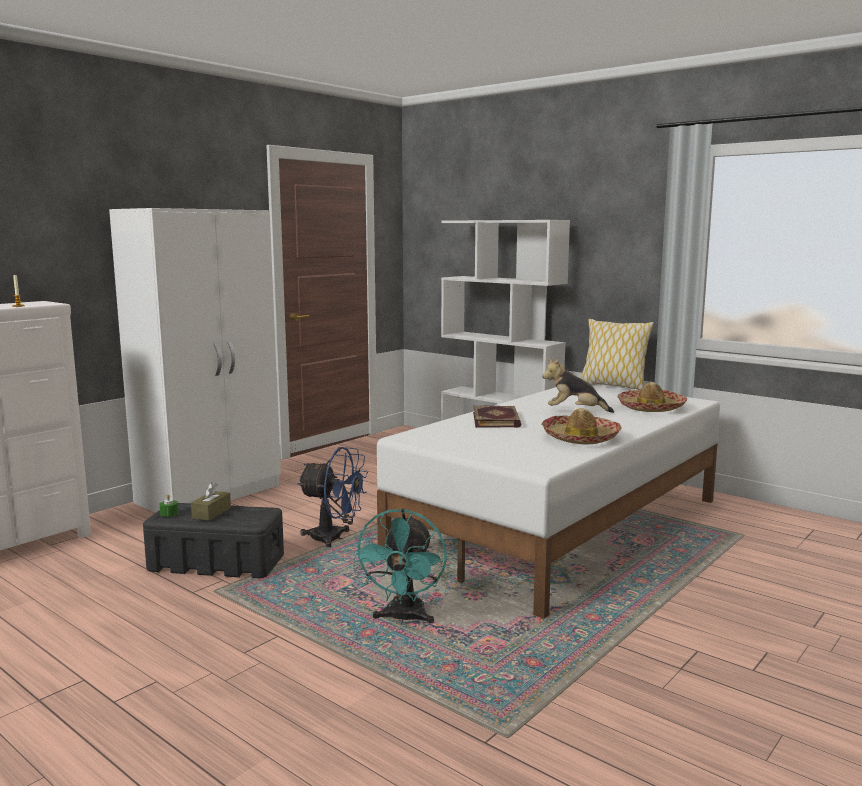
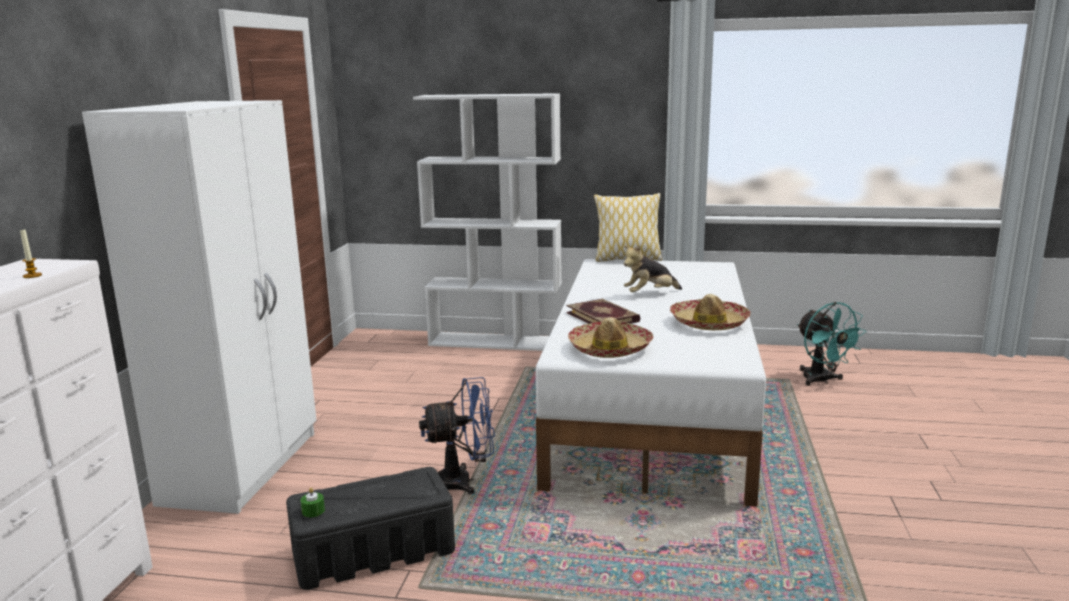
camera: 30 degrees left, 5 degrees up
brown tissue box [191,482,231,521] -> none
turquoise fan [353,509,447,624] -> turquoise fan moved to [797,302,865,386]
hat [617,382,687,412] -> hat moved to [568,317,653,358]

